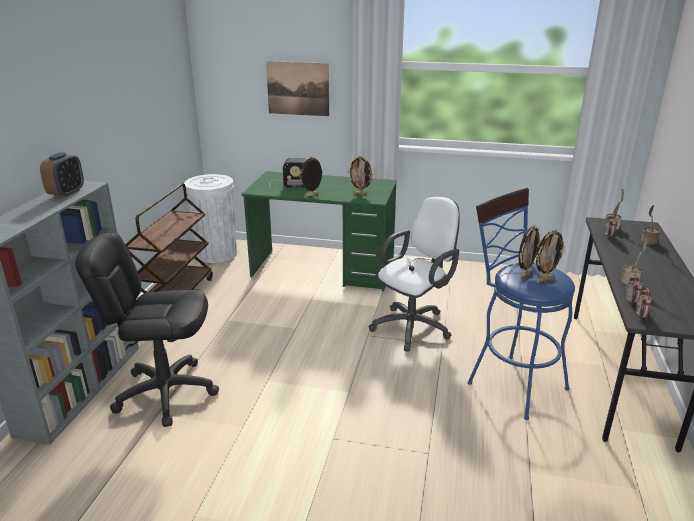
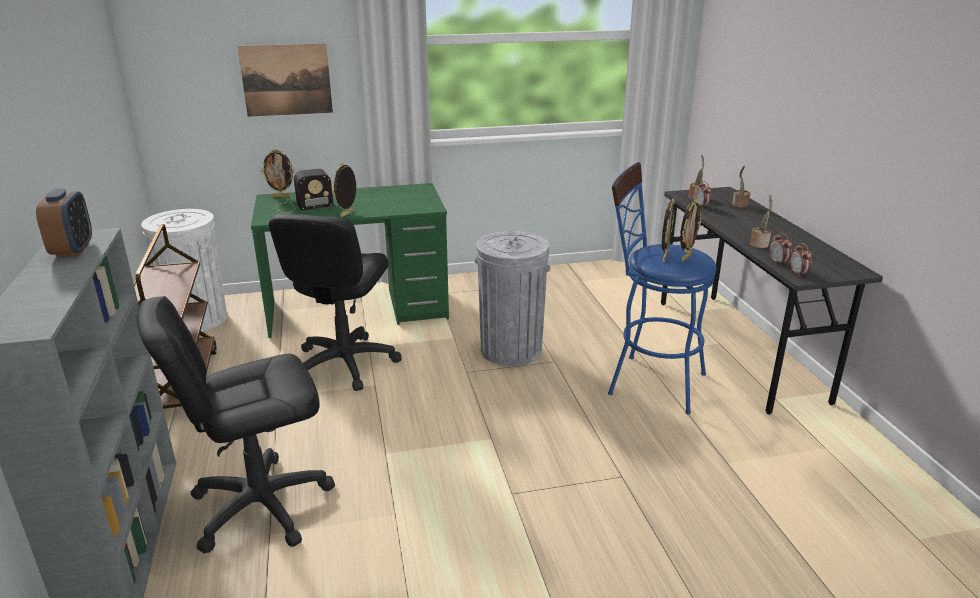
camera: 25 degrees left, 0 degrees up
picture frame [348,156,373,196] -> picture frame moved to [261,149,294,197]
white office chair [369,197,460,352] -> grey trash can [475,231,550,366]
none -> black office chair [269,213,402,391]

